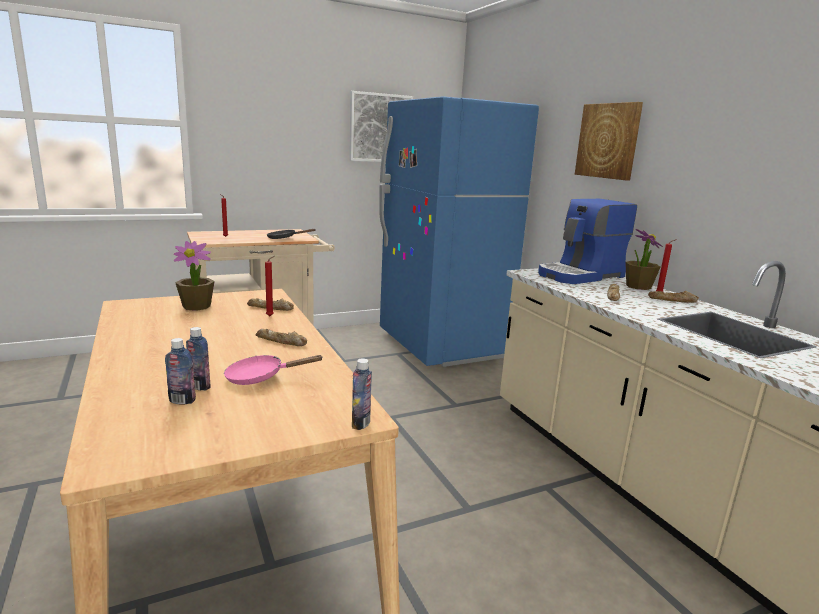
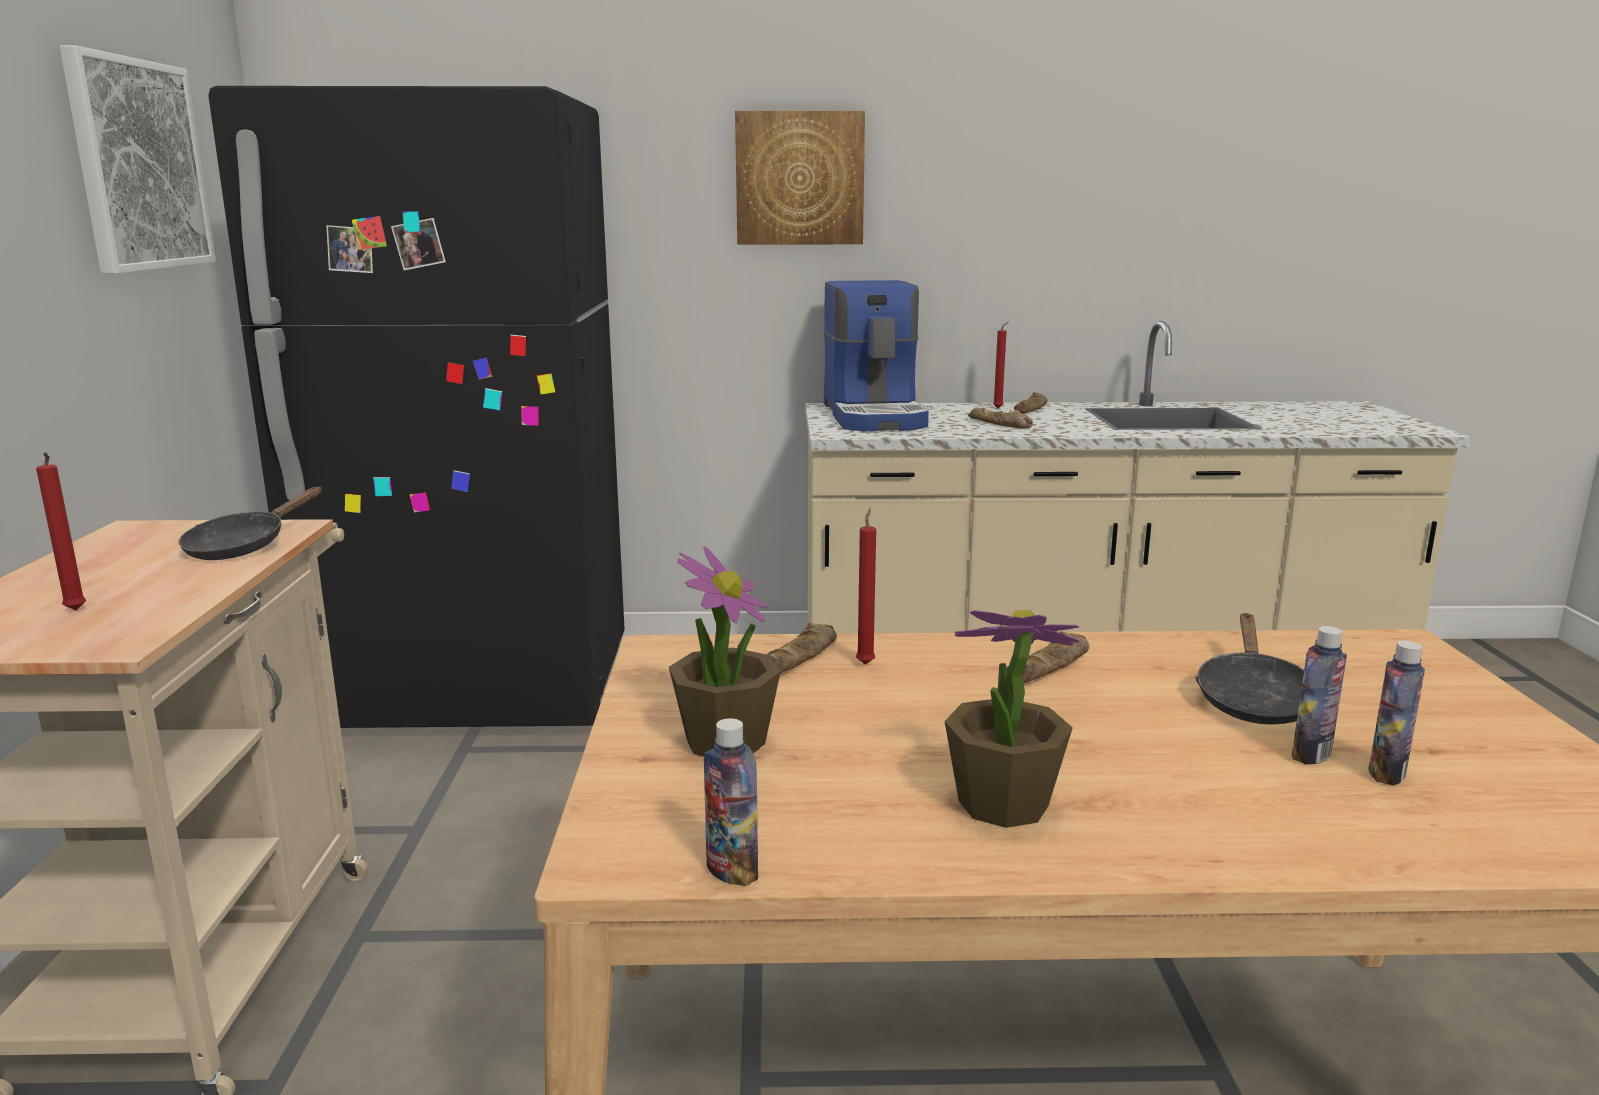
camera: 65 degrees left, 0 degrees up
pink frying pan [224,355,324,385] -> black frying pan [1195,613,1304,725]
bottle [352,358,372,430] -> bottle moved to [704,718,758,886]
blue fridge [379,96,539,367] -> black fridge [208,86,625,728]
potted plant [625,229,663,290] -> potted plant moved to [945,610,1079,828]

